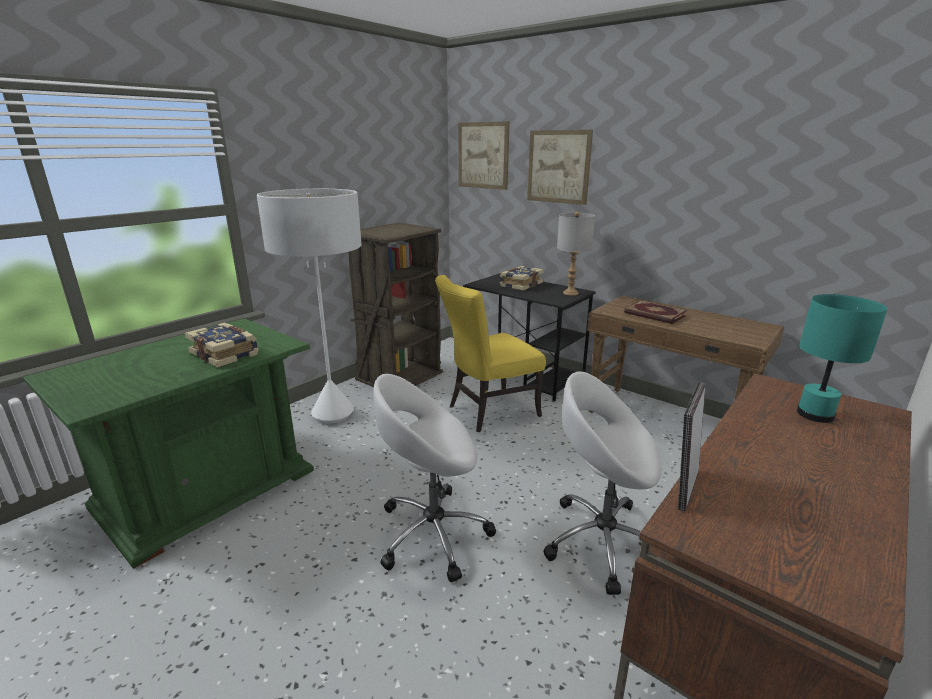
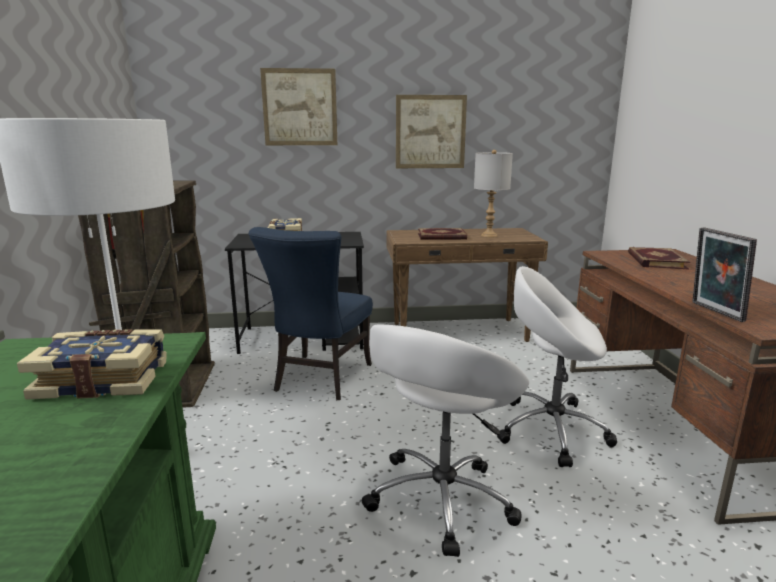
camera: 45 degrees left, 5 degrees down
yellow chair [435,275,546,432] -> blue chair [248,227,373,401]
picture [458,121,510,190] -> picture moved to [396,95,467,168]
white office chair [543,371,662,595] -> white office chair turned 45 degrees clockwise [497,266,617,467]
grey table lamp [557,212,595,295] -> grey table lamp moved to [474,150,513,238]
turquoise table lamp [797,294,887,423] -> book [628,247,690,269]

